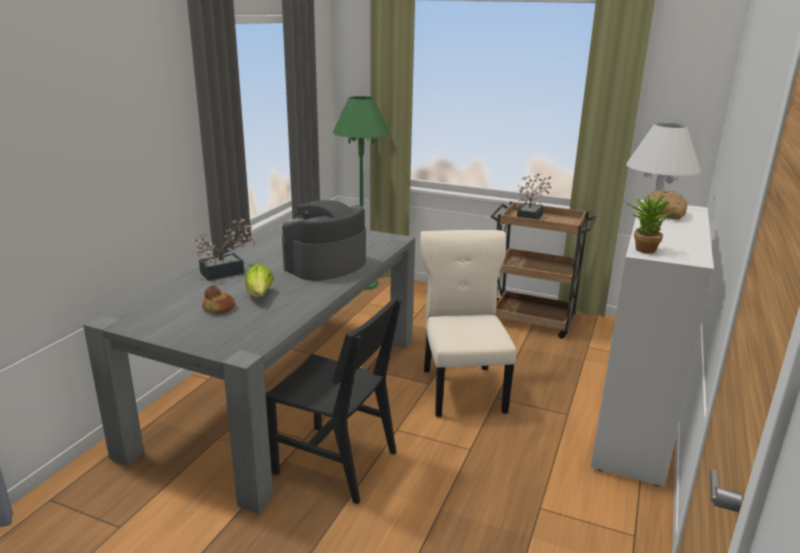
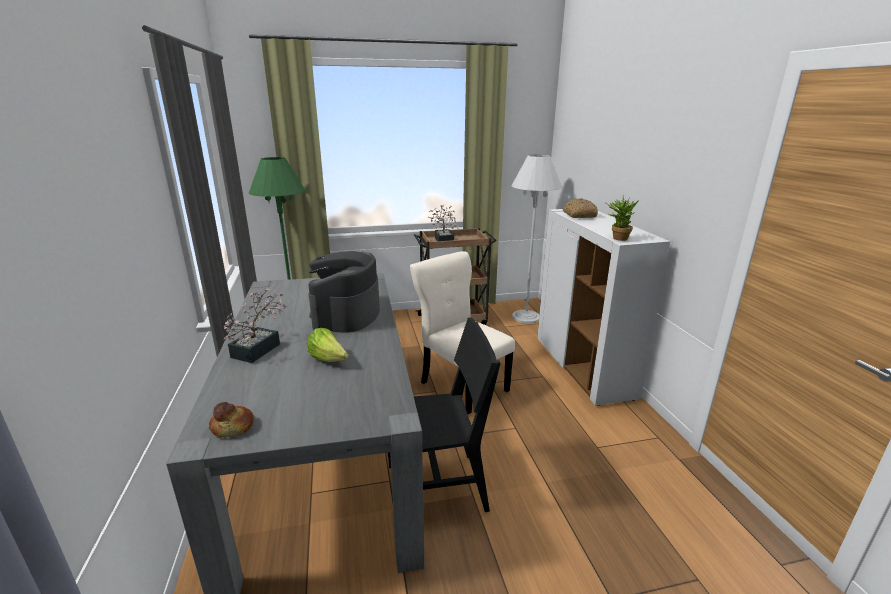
camera: 35 degrees left, 0 degrees up
bread [202,286,235,314] -> bread moved to [209,402,254,437]

